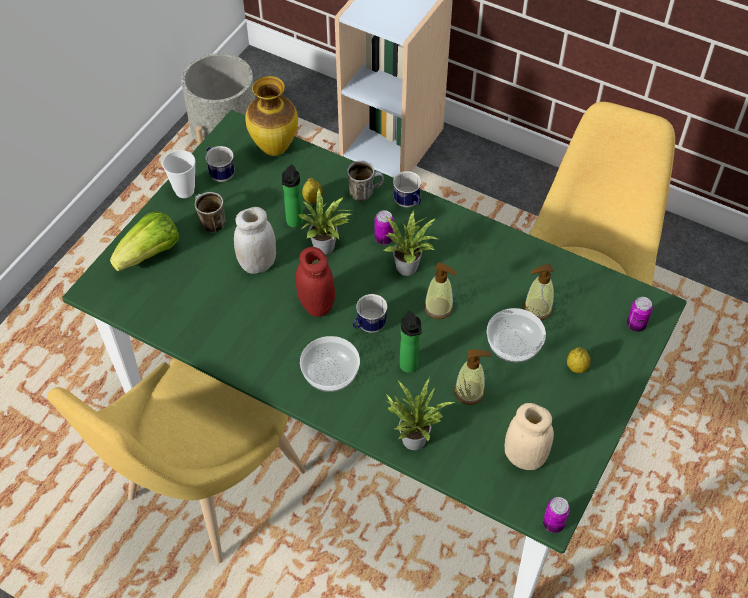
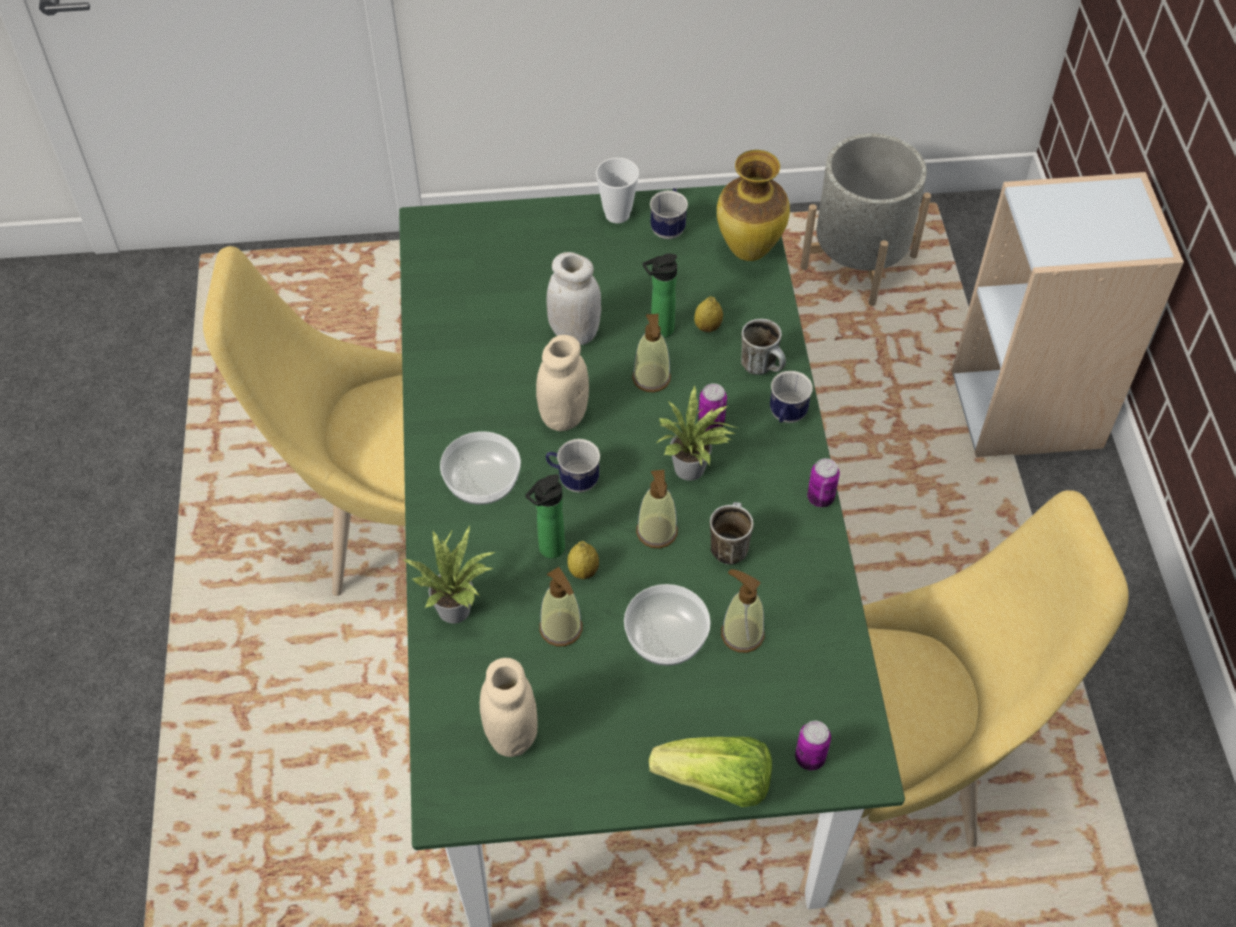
camera: 55 degrees right, 0 degrees up
lettuce [110,211,179,271] -> lettuce moved to [649,737,772,807]
mug [195,192,225,233] -> mug moved to [710,502,754,565]
red jar [296,247,335,317] -> beige jar [536,335,589,431]
potted plant [299,187,352,254] -> soap dispenser [632,314,671,392]
can [543,497,570,533] -> can moved to [807,458,840,507]
lemon [567,347,591,373] -> lemon moved to [567,541,599,579]

